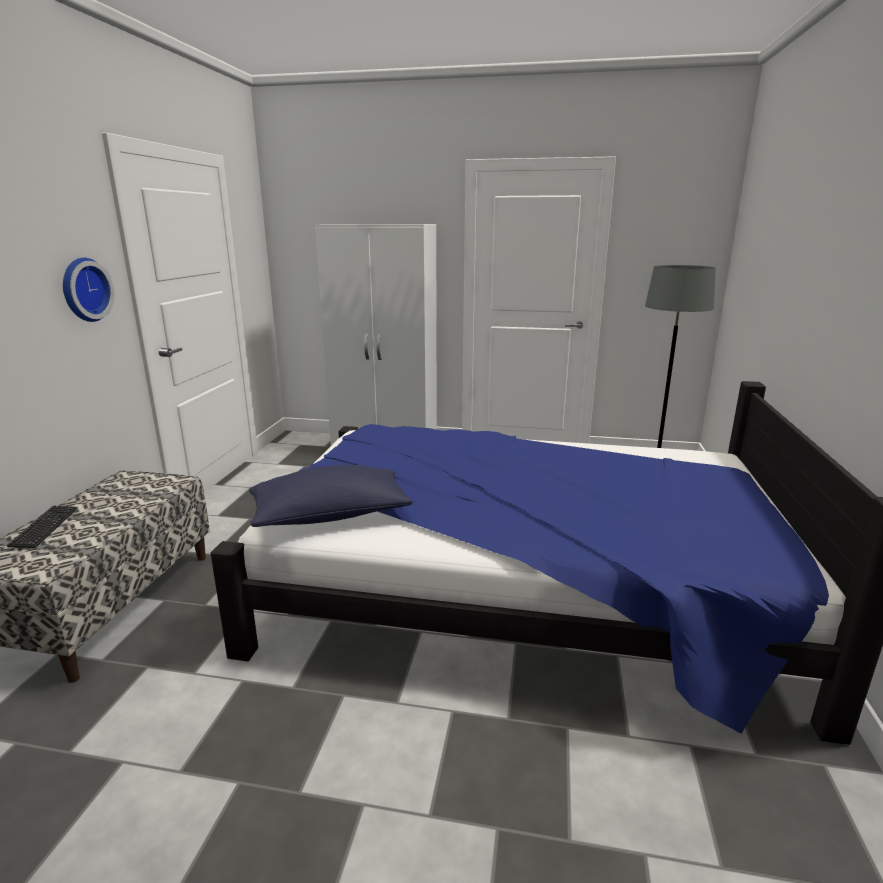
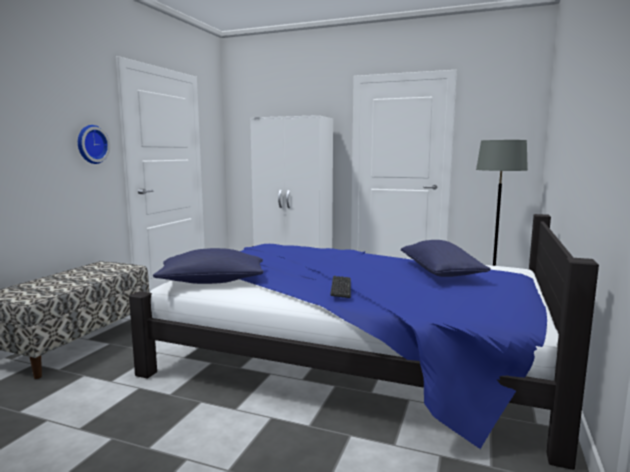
camera: 10 degrees right, 10 degrees down
keyboard [7,506,77,548] -> keyboard moved to [330,276,351,298]
none -> blue pillow [401,240,491,277]

